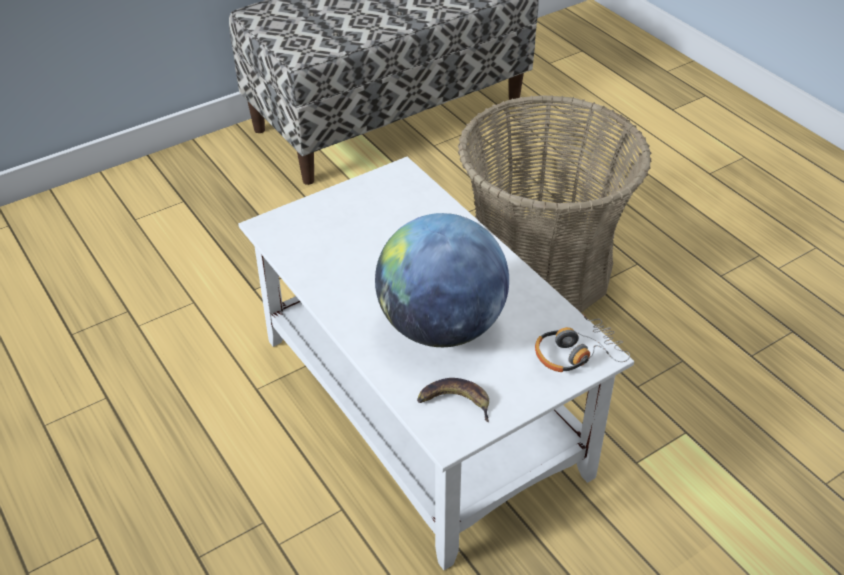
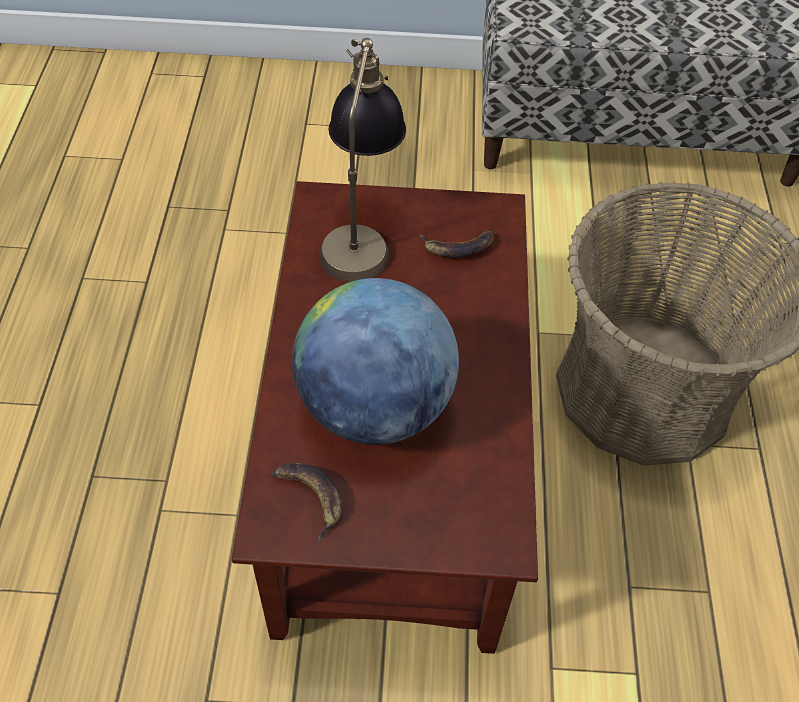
camera: 35 degrees right, 10 degrees up
white coffee table [238,157,634,570] -> brown coffee table [232,181,538,654]
headphones [535,314,630,372] -> none
none -> table lamp [319,38,406,282]
none -> banana [420,230,494,258]

